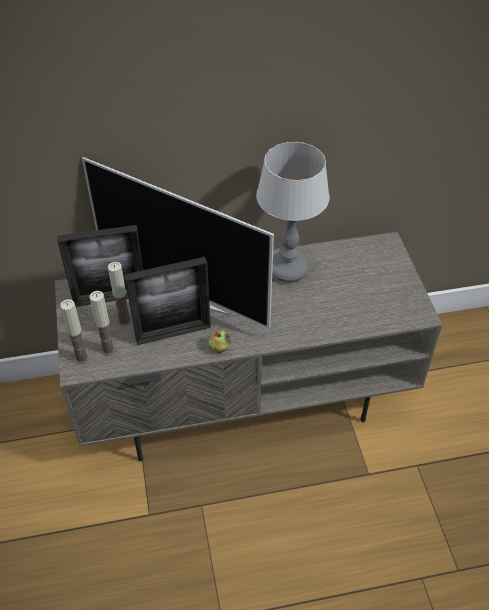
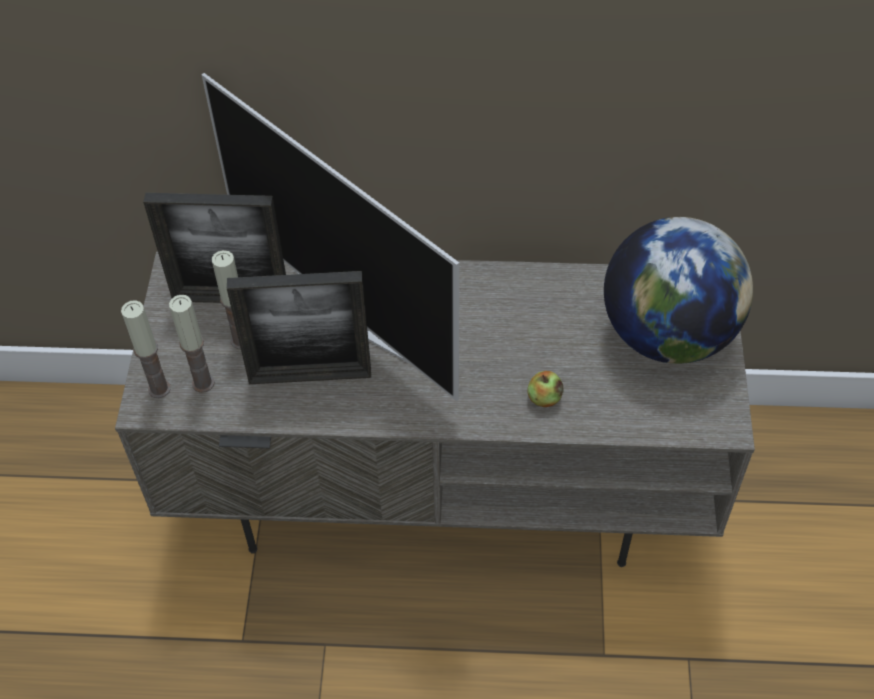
camera: 15 degrees right, 5 degrees up
apple [209,330,231,353] -> apple moved to [527,371,564,407]
table lamp [256,142,330,282] -> none
none -> globe [604,217,753,364]

